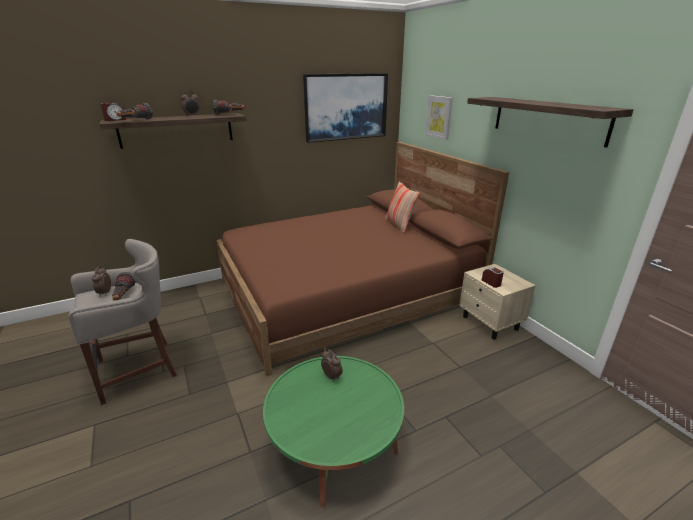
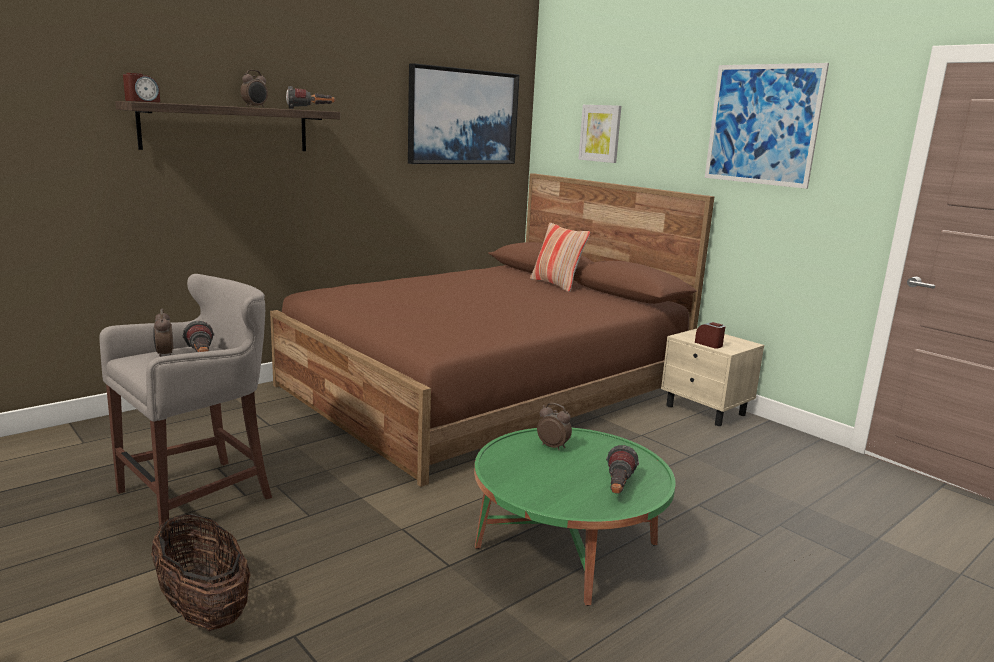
camera: 15 degrees left, 10 degrees down
flashlight [116,103,153,119] -> flashlight moved to [606,445,639,494]
shelf [467,97,634,148] -> picture [705,63,829,189]
none -> basket [151,514,251,631]

